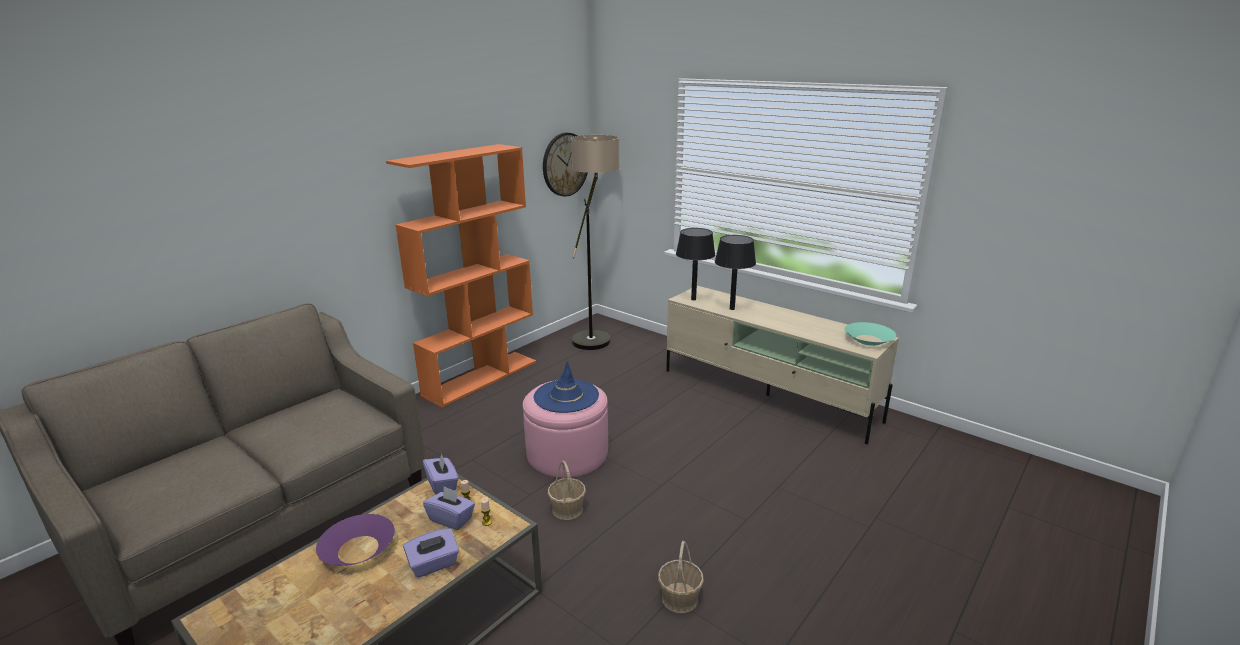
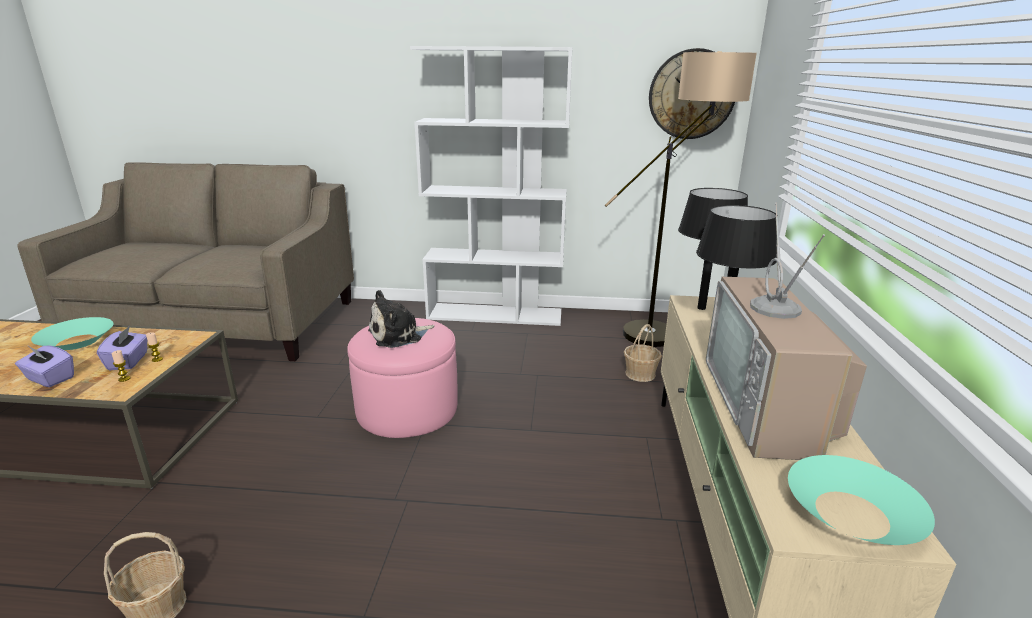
camera: 55 degrees right, 0 degrees up
purple bowl [316,514,395,566] -> turquoise bowl [31,317,113,350]
orange bookcase [386,144,536,408] -> white bookcase [410,46,573,326]
purple tissue box [423,453,458,495] -> none
blue hat [534,361,599,413] -> plush toy [368,290,435,348]
basket [548,461,586,520] -> basket moved to [624,324,662,382]
none -> television [706,202,867,460]

